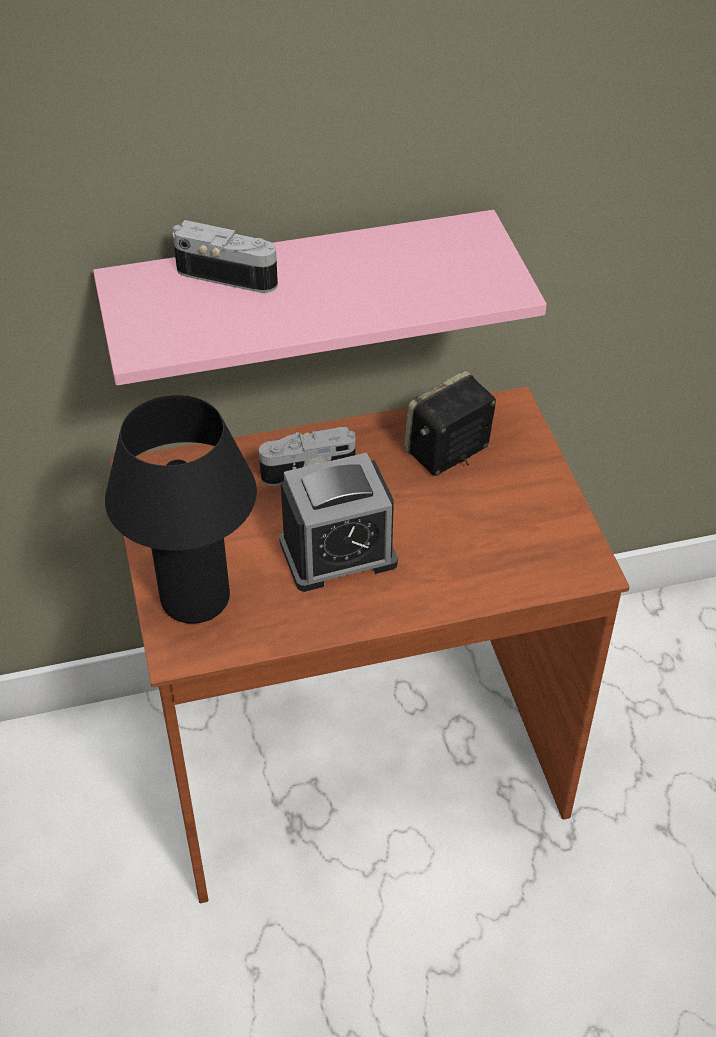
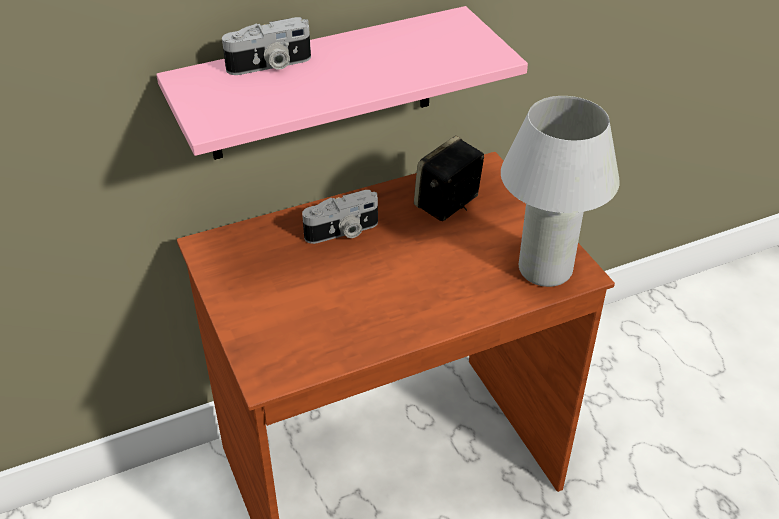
camera: 10 degrees left, 5 degrees down
black table lamp [105,395,257,624] -> none
camera [173,220,278,293] -> camera turned 150 degrees clockwise [222,17,311,75]
alarm clock [279,453,398,592] -> none
none -> white table lamp [501,96,620,287]

